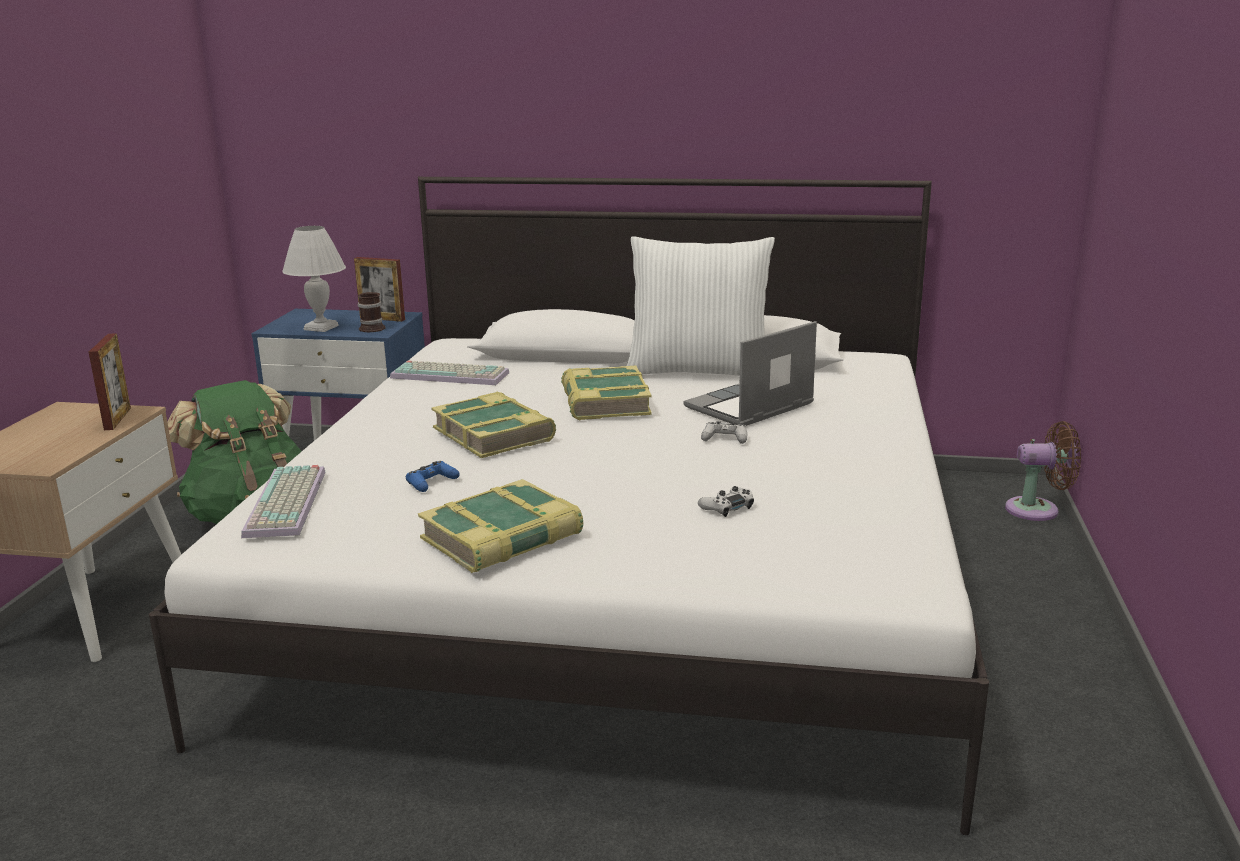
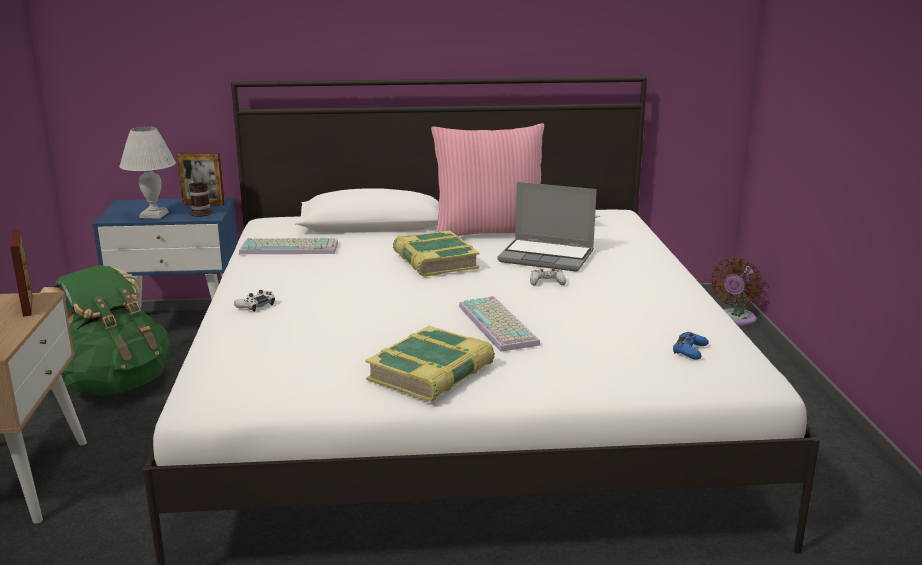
camera: 15 degrees left, 0 degrees up
keyboard [241,465,326,538] -> keyboard moved to [459,296,541,352]
blue game controller [406,461,460,492] -> blue game controller moved to [673,332,709,360]
book [431,392,556,458] -> none
white pillow [627,236,775,376] -> pink pillow [431,123,544,236]
laptop [684,321,817,426] -> laptop turned 105 degrees counterclockwise [497,182,597,272]
white game controller [698,486,754,517] -> white game controller moved to [234,290,275,312]
brown fan [1005,421,1081,521] -> brown fan turned 135 degrees clockwise [711,257,763,326]

